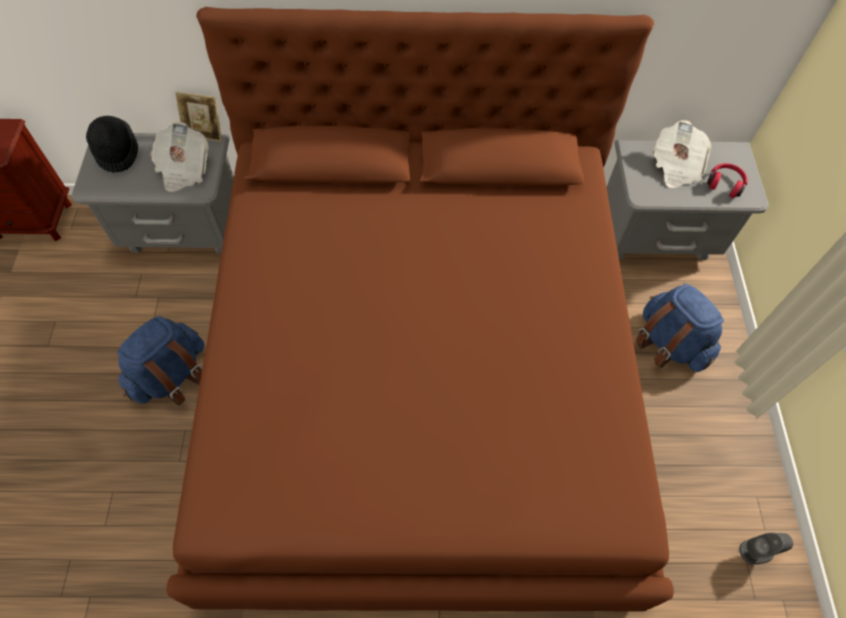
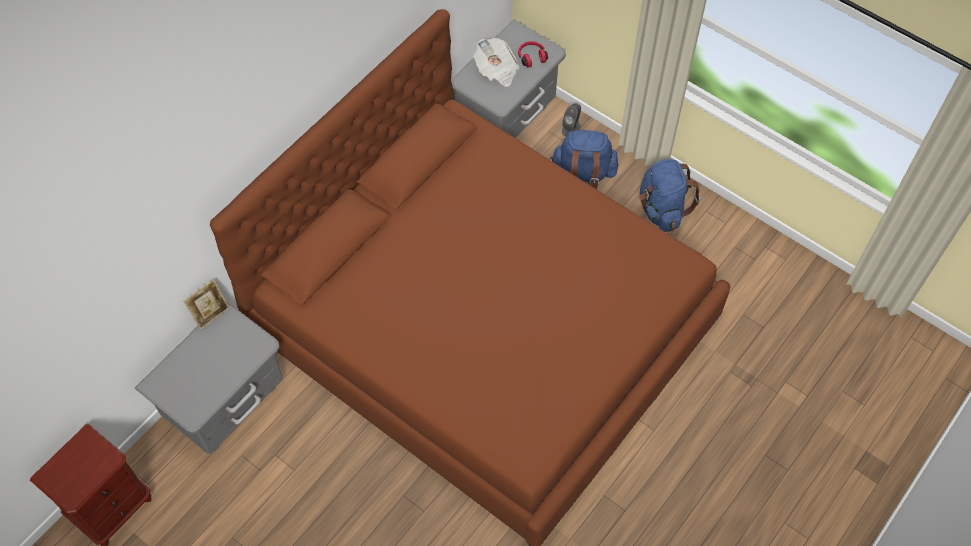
camera: 50 degrees left, 0 degrees up
black hat [86,116,138,173] -> none
blue backpack [117,316,204,406] -> blue backpack moved to [639,159,701,232]
newspaper [150,122,209,192] -> none
grey speaker [739,533,793,564] -> grey speaker moved to [562,103,581,136]

